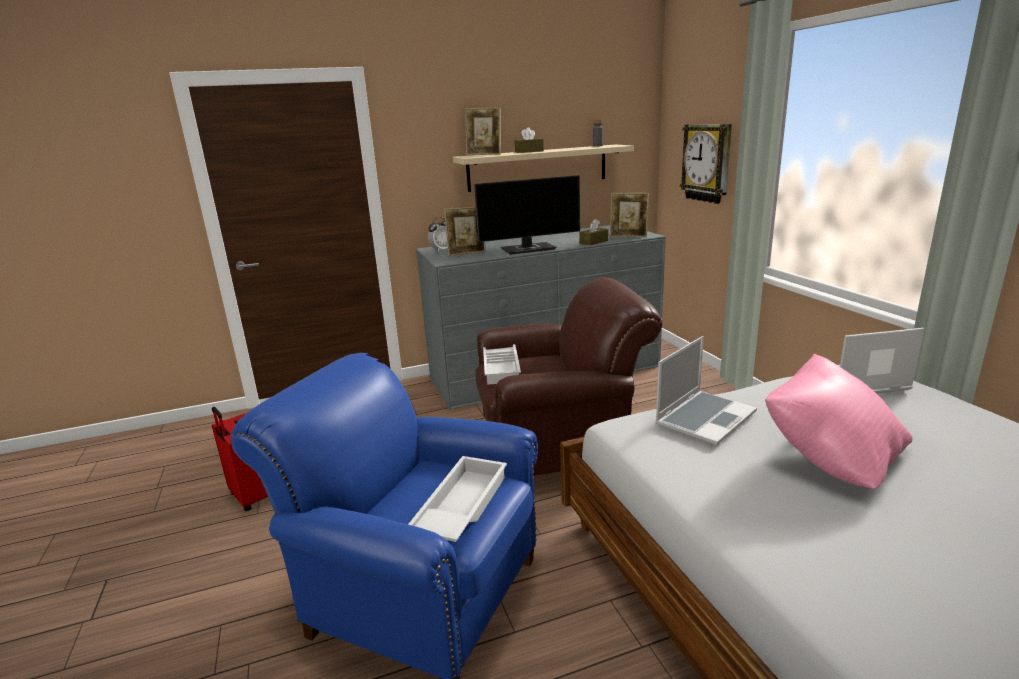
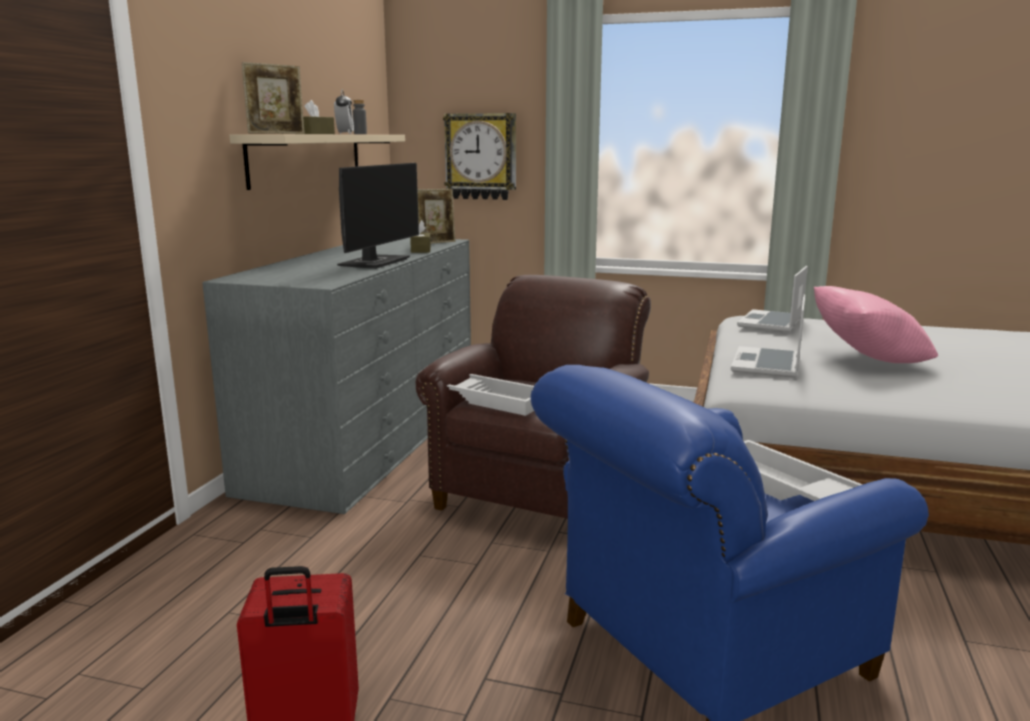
camera: 55 degrees left, 5 degrees down
alarm clock [428,217,448,252] -> alarm clock moved to [334,90,354,134]
picture frame [444,206,486,256] -> none
laptop [655,336,757,446] -> laptop turned 150 degrees counterclockwise [731,294,805,378]

